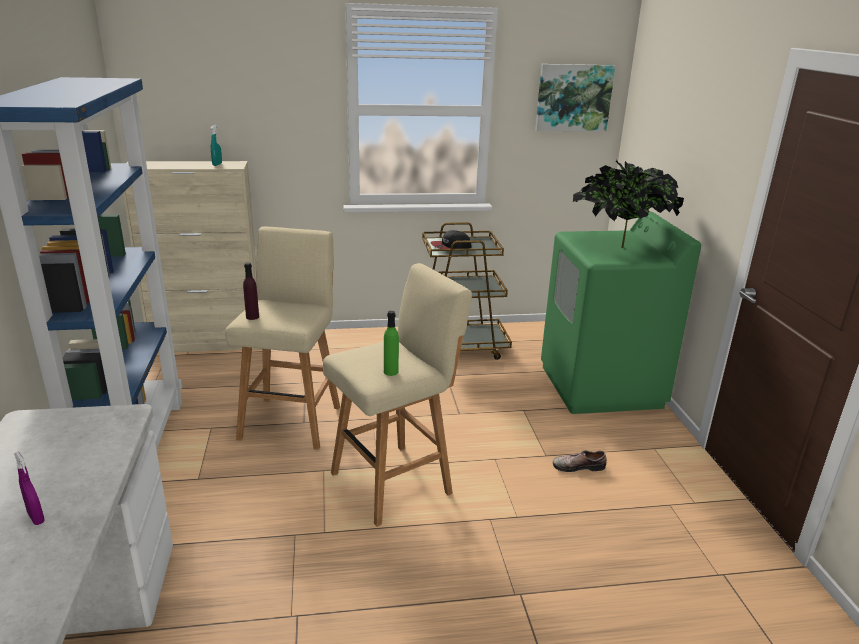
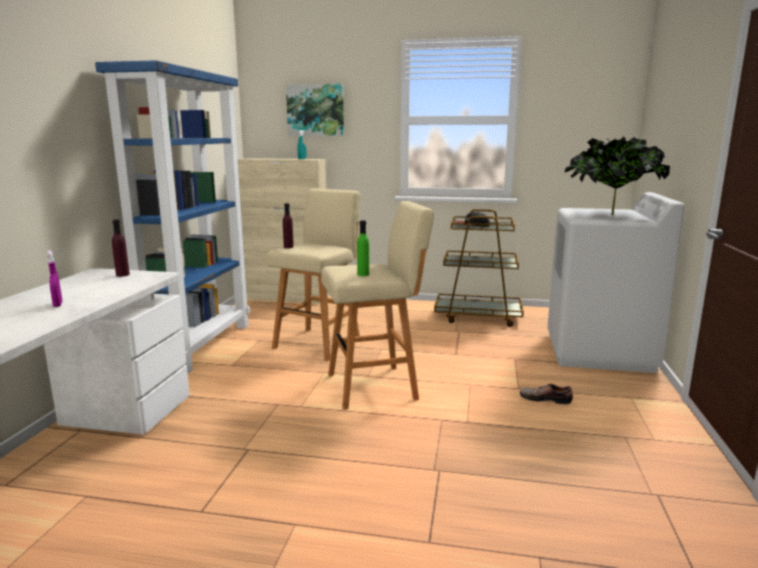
camera: 20 degrees right, 10 degrees down
picture [535,64,615,132] -> picture moved to [286,84,344,136]
green washing machine [541,212,701,414] -> white washing machine [547,192,685,373]
none -> purple bottle [112,219,130,277]

